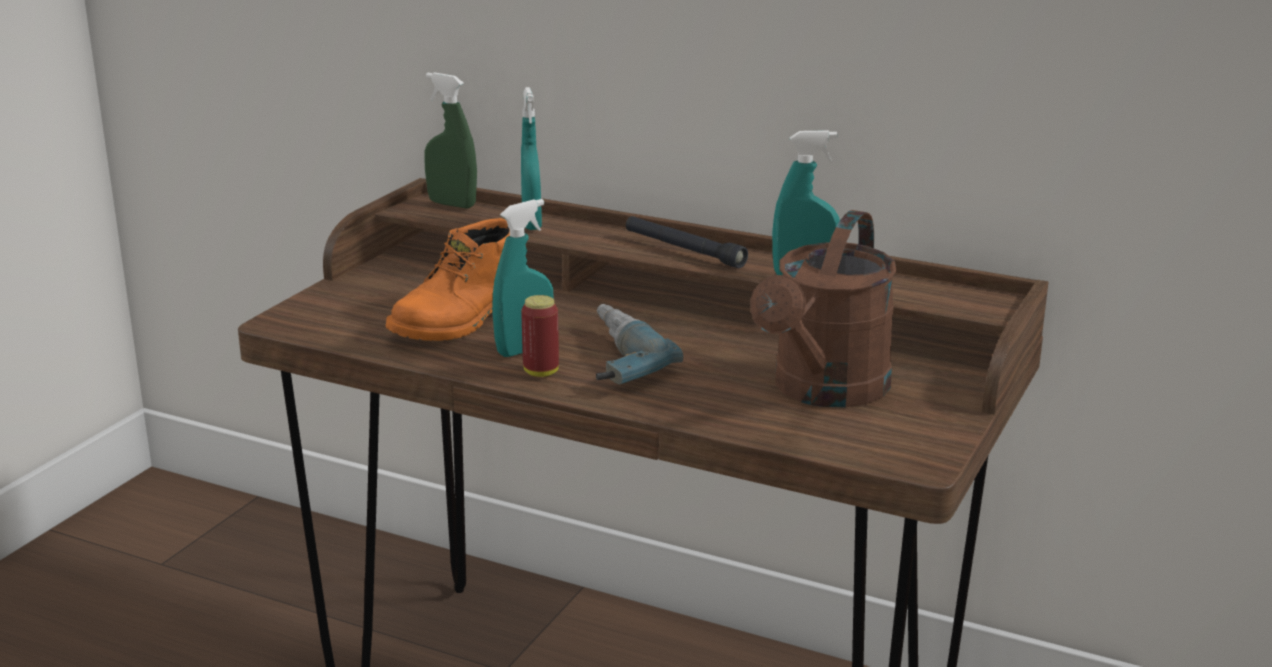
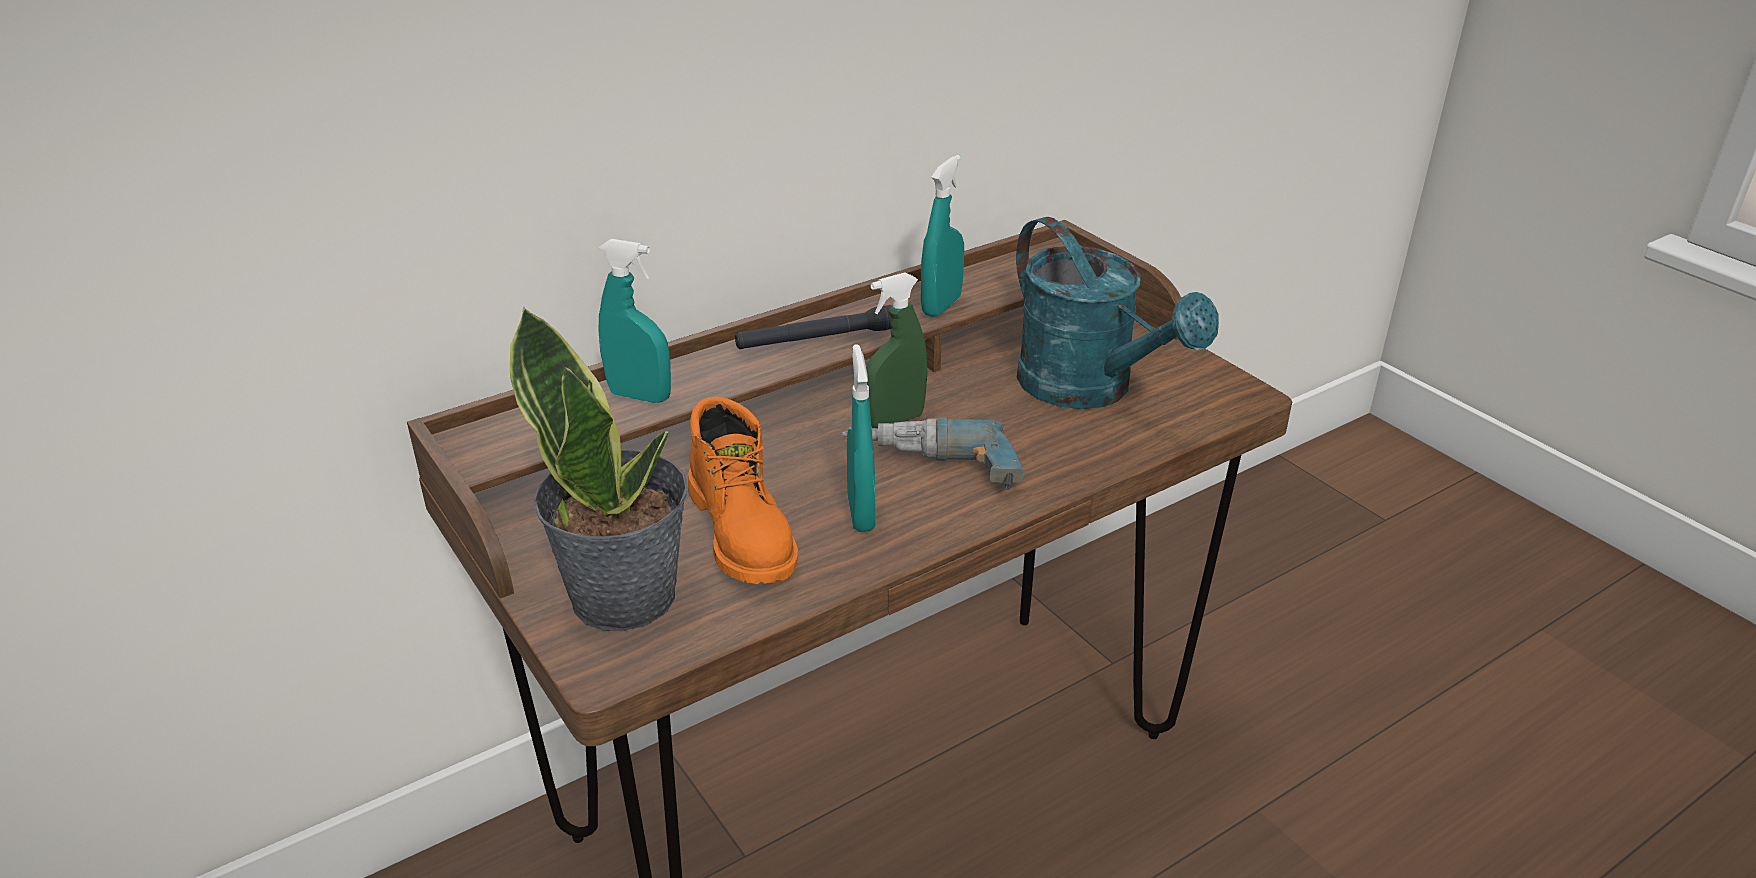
camera: 60 degrees left, 10 degrees up
green spray bottle [424,72,477,208] -> green spray bottle moved to [866,272,927,428]
can [521,295,559,377] -> none
brown watering can [750,210,897,408] -> turquoise watering can [1016,217,1219,409]
none -> potted plant [510,306,688,631]

